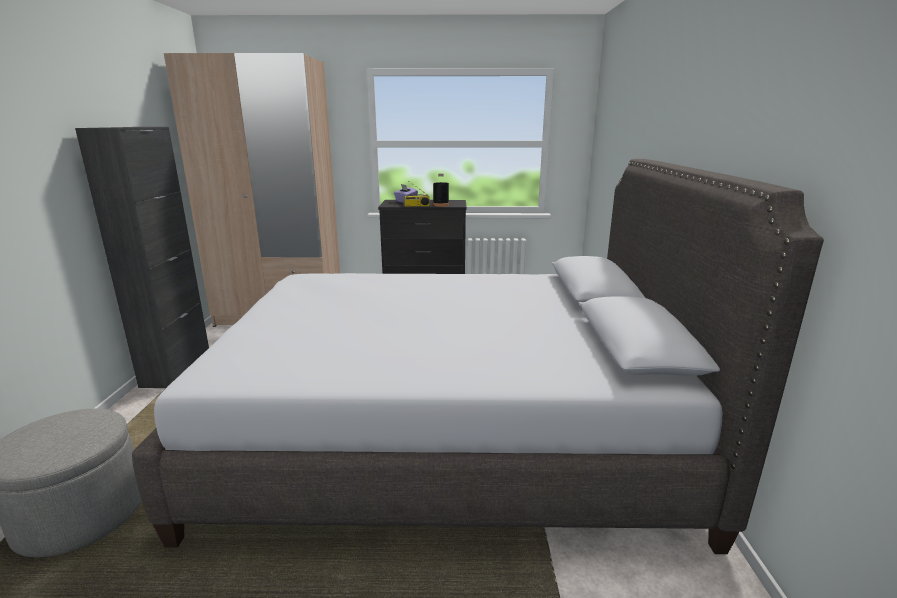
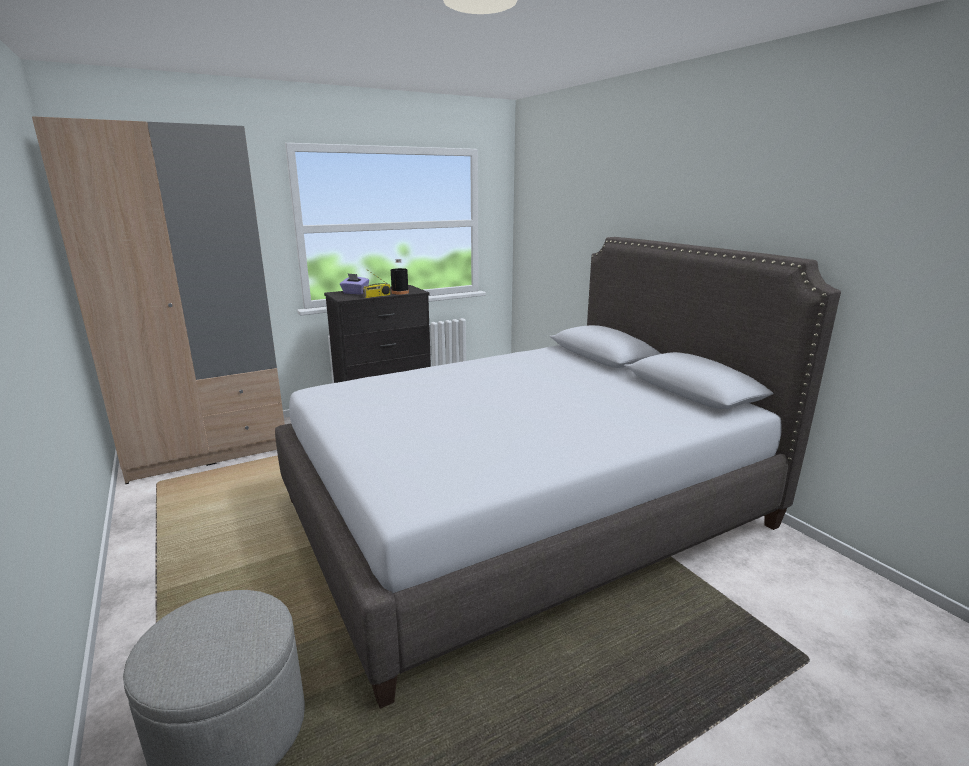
camera: 30 degrees left, 0 degrees up
black cabinet [75,127,209,388] -> none

